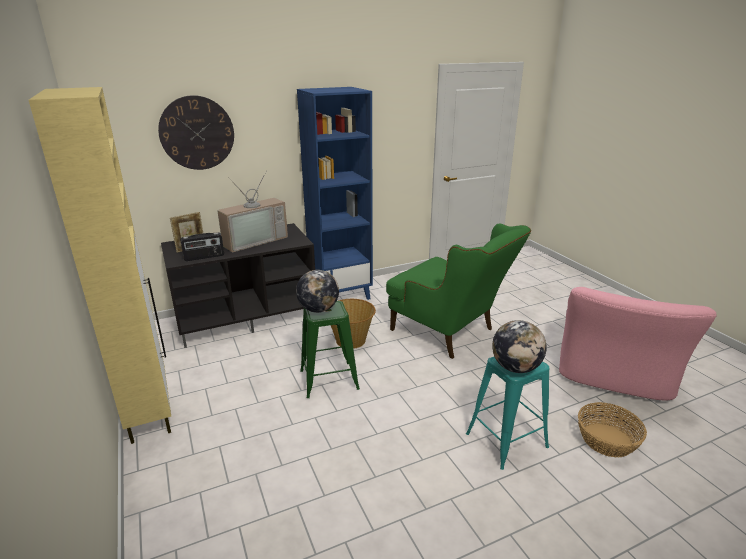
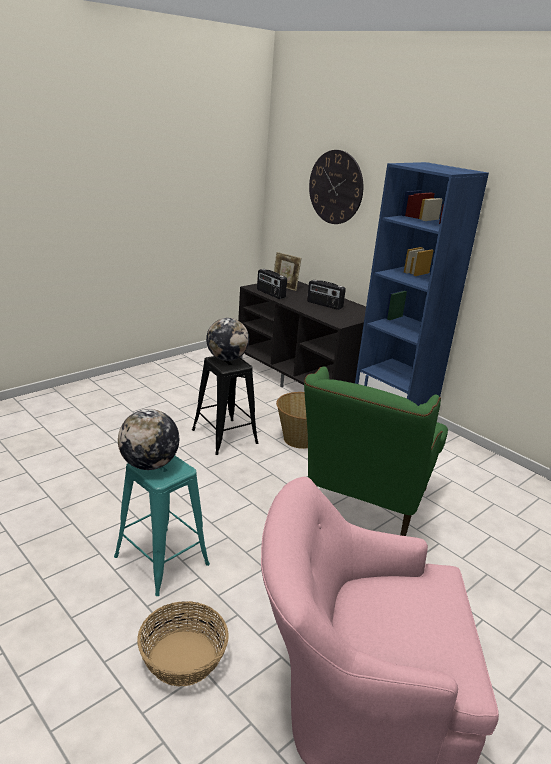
camera: 70 degrees right, 0 degrees up
beige cabinet [29,87,171,444] -> none
television [217,170,288,252] -> radio [307,280,346,310]
green stool [300,301,360,398] -> black stool [192,356,259,455]

